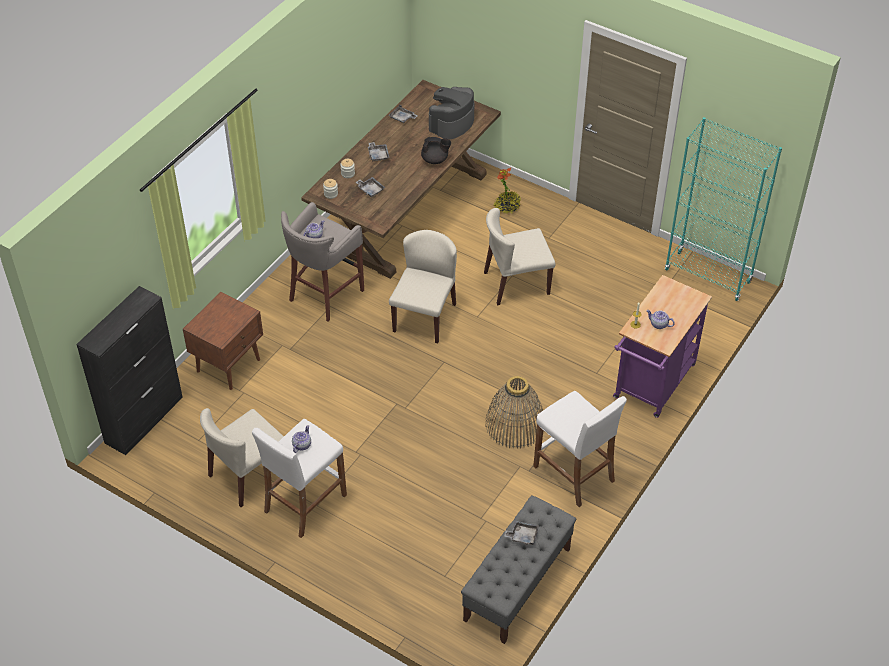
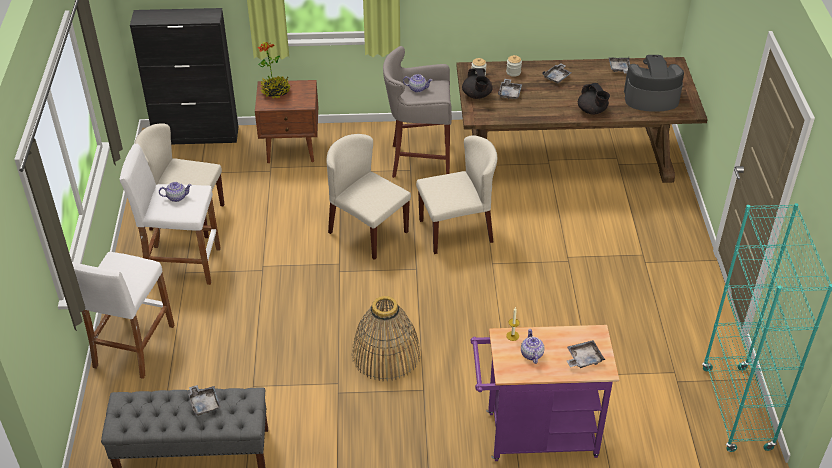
camera: 55 degrees right, 5 degrees down
beige chair [484,208,555,305] -> beige chair moved to [327,134,411,260]
potted plant [493,168,521,214] -> potted plant moved to [257,42,291,99]
white stool [533,391,627,507] -> white stool moved to [72,252,174,379]
none -> black teapot [462,68,493,99]
none -> grey tray [567,340,605,368]

